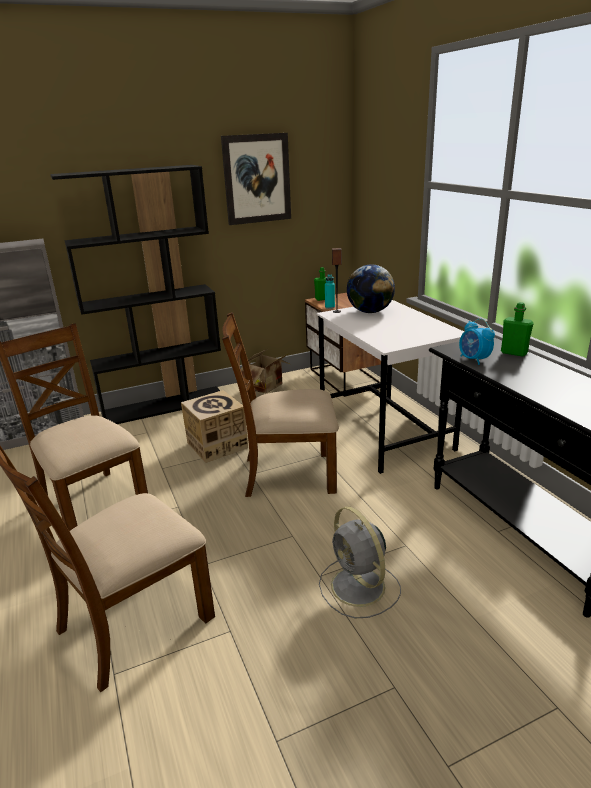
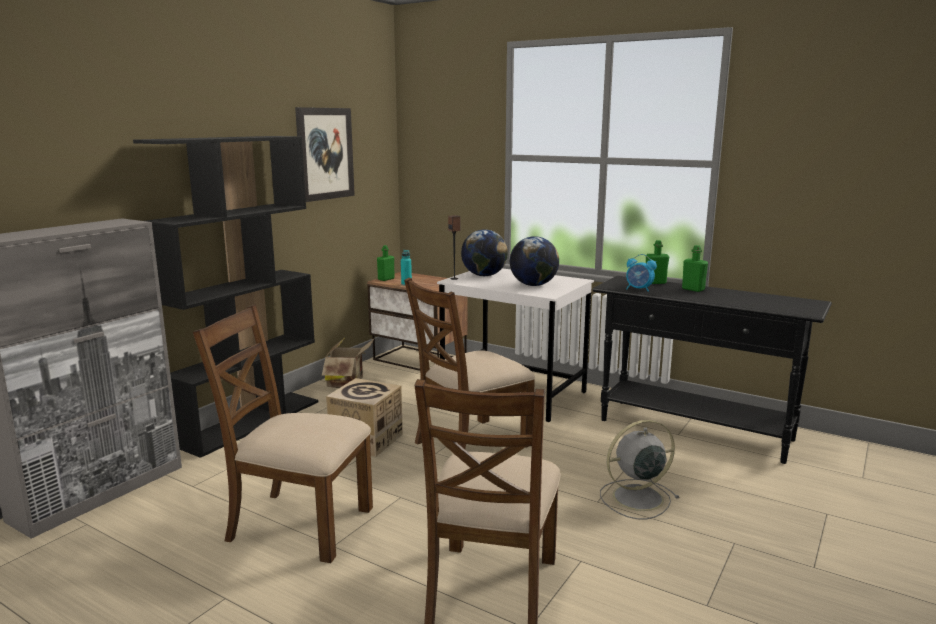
camera: 35 degrees left, 10 degrees down
grey fan [319,506,401,618] -> grey fan turned 135 degrees clockwise [600,420,679,519]
none -> globe [510,236,559,286]
none -> green bottle [682,245,708,292]

